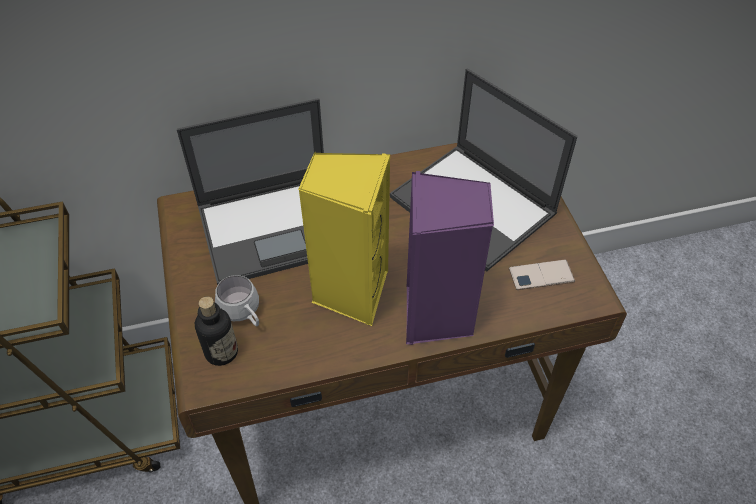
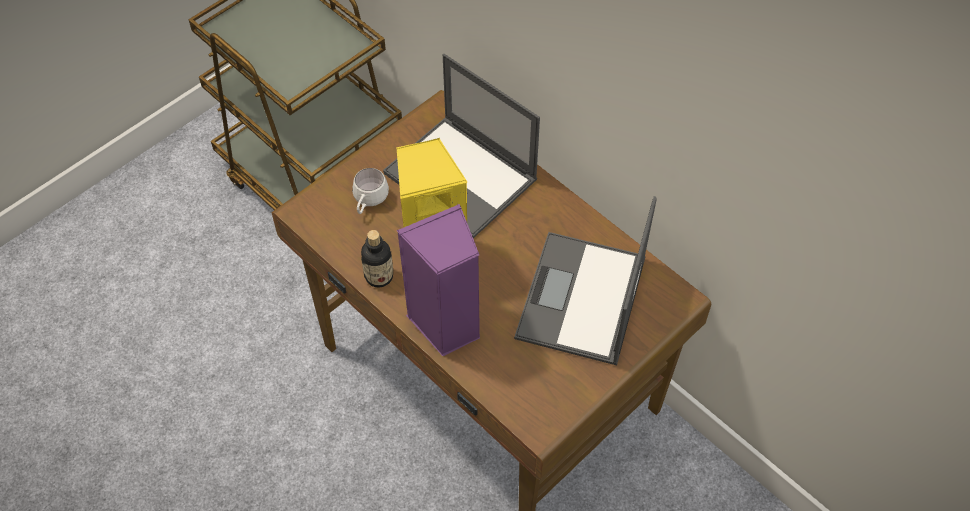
camera: 60 degrees right, 5 degrees up
bottle [195,296,238,366] -> bottle moved to [361,230,393,287]
phone [509,260,575,290] -> none

